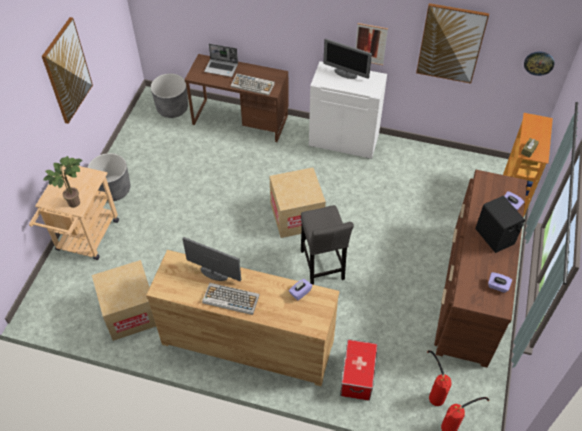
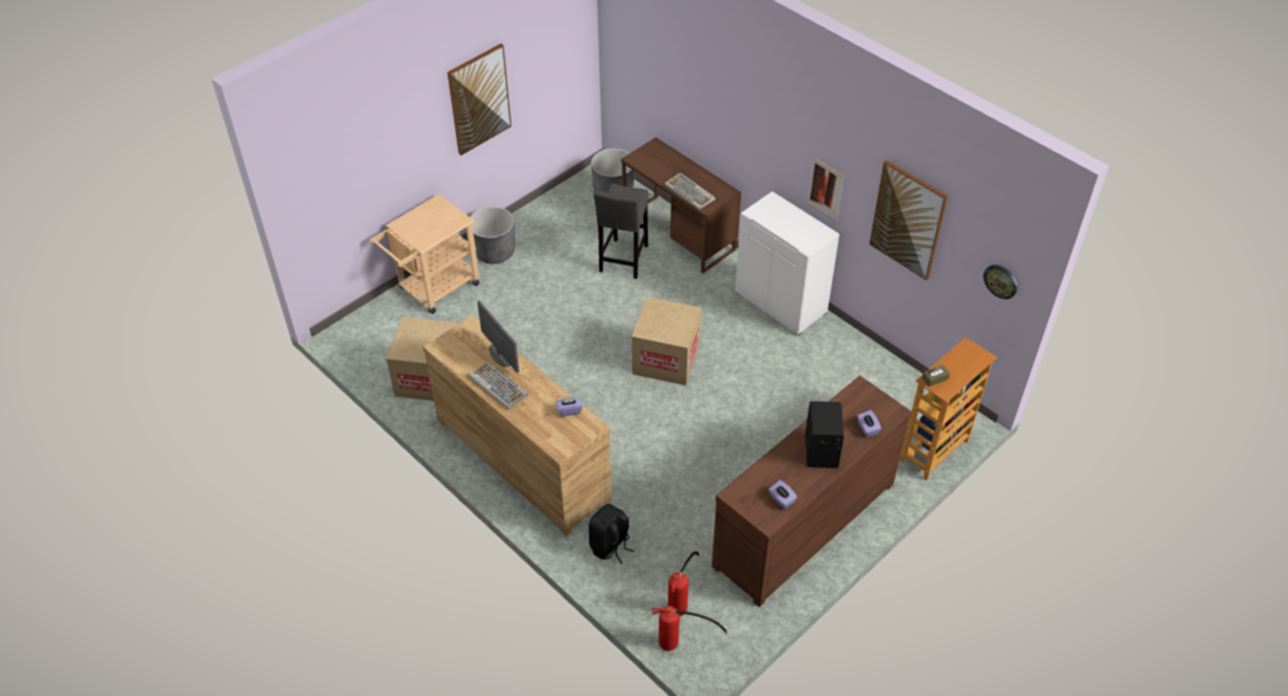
camera: 30 degrees right, 5 degrees down
potted plant [43,156,82,208] -> none
laptop [204,44,238,77] -> none
grey stool [301,205,354,285] -> grey stool moved to [593,184,649,279]
monitor [323,38,372,79] -> none
storage box [340,339,378,401] -> black backpack [589,504,634,564]

